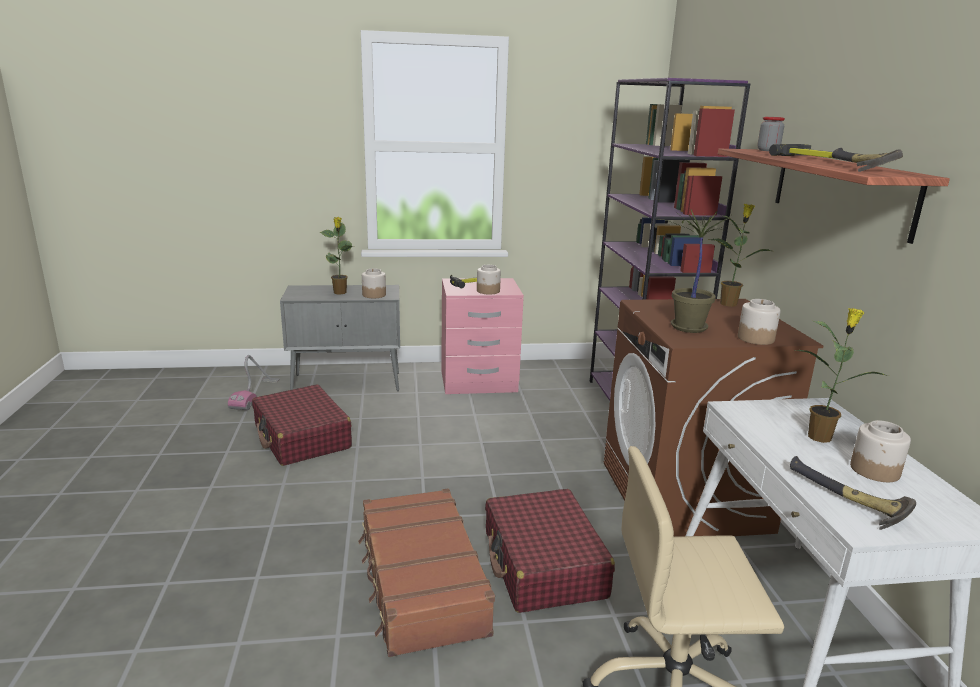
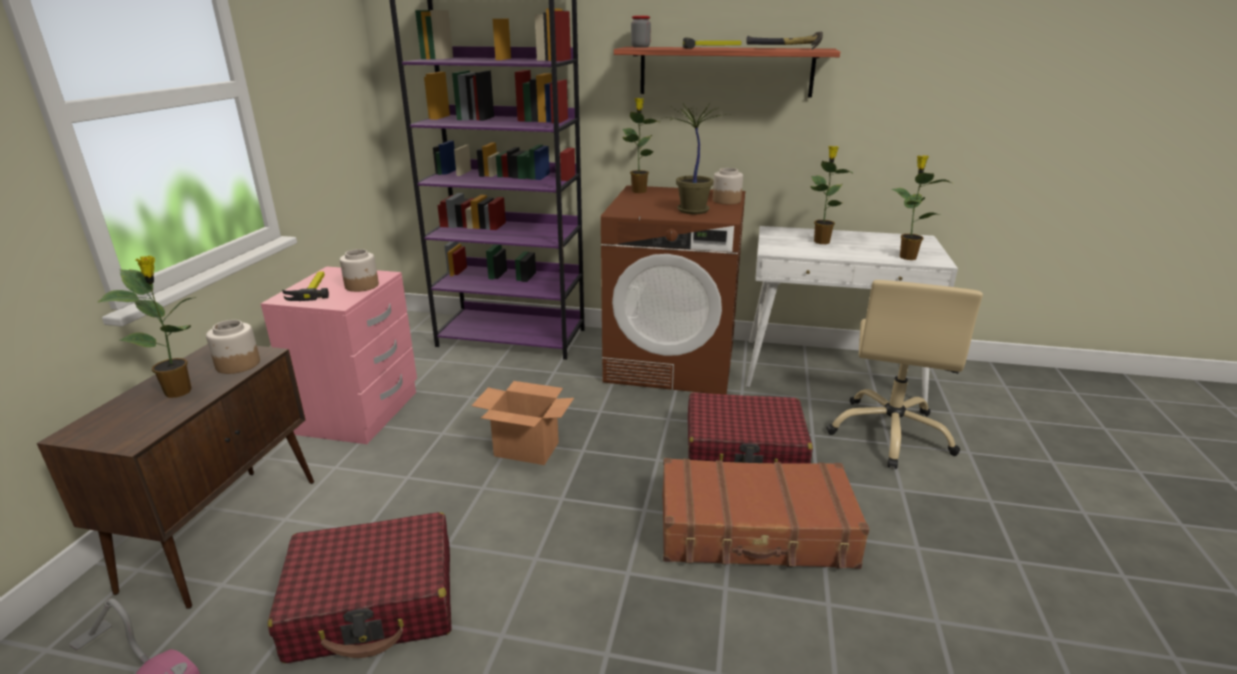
camera: 70 degrees left, 5 degrees up
grey cabinet [280,285,400,391] -> brown cabinet [37,344,314,609]
hammer [790,456,916,530] -> potted plant [892,155,952,260]
jar [850,420,911,482] -> none
none -> cardboard box [471,381,574,465]

